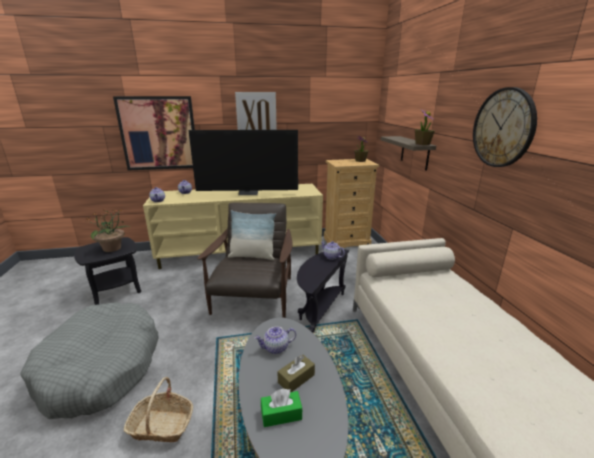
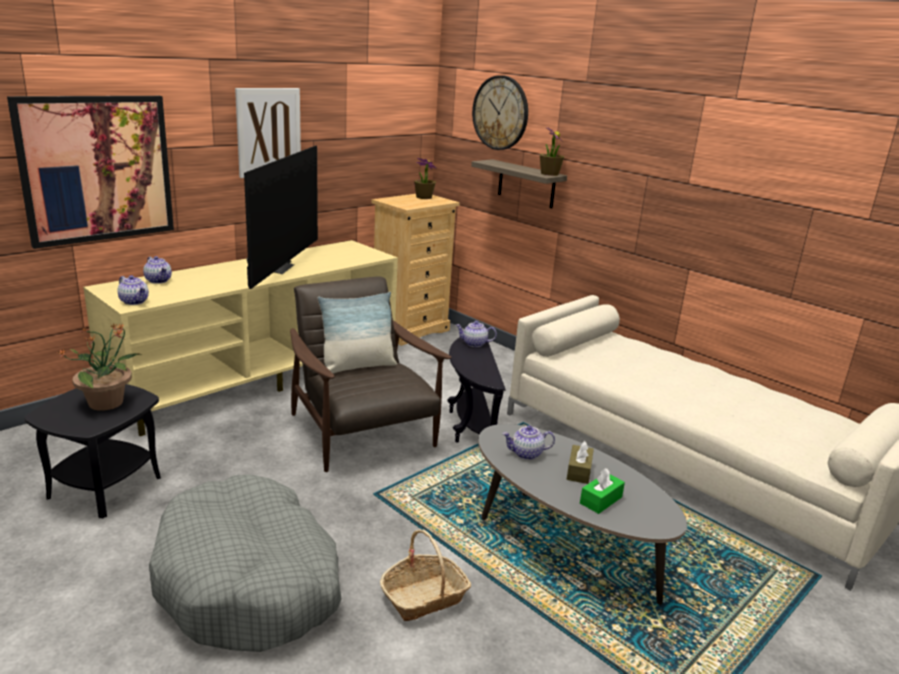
camera: 35 degrees left, 0 degrees up
television [188,130,298,195] -> television turned 45 degrees counterclockwise [244,146,318,289]
teapot [254,326,296,354] -> teapot turned 45 degrees clockwise [502,425,555,460]
wall clock [473,87,537,167] -> wall clock moved to [472,75,528,150]

